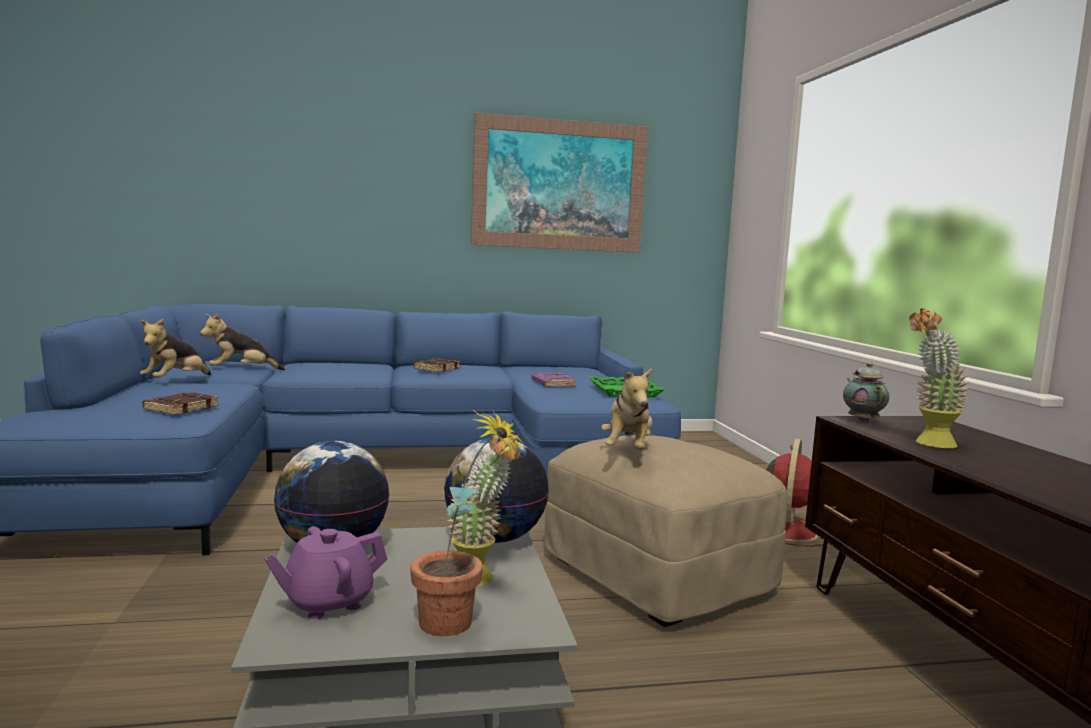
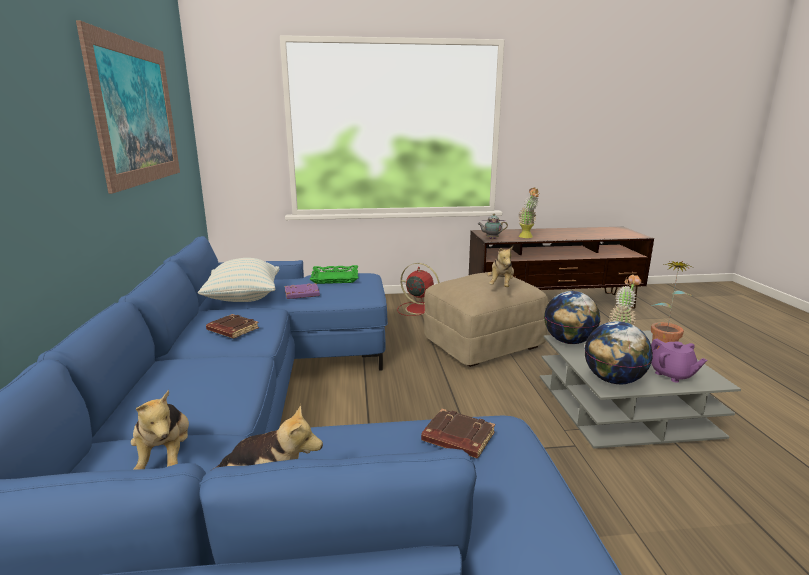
camera: 85 degrees left, 10 degrees up
plush toy [601,368,653,450] -> plush toy turned 90 degrees clockwise [487,246,514,287]
none -> pillow [198,258,280,302]

